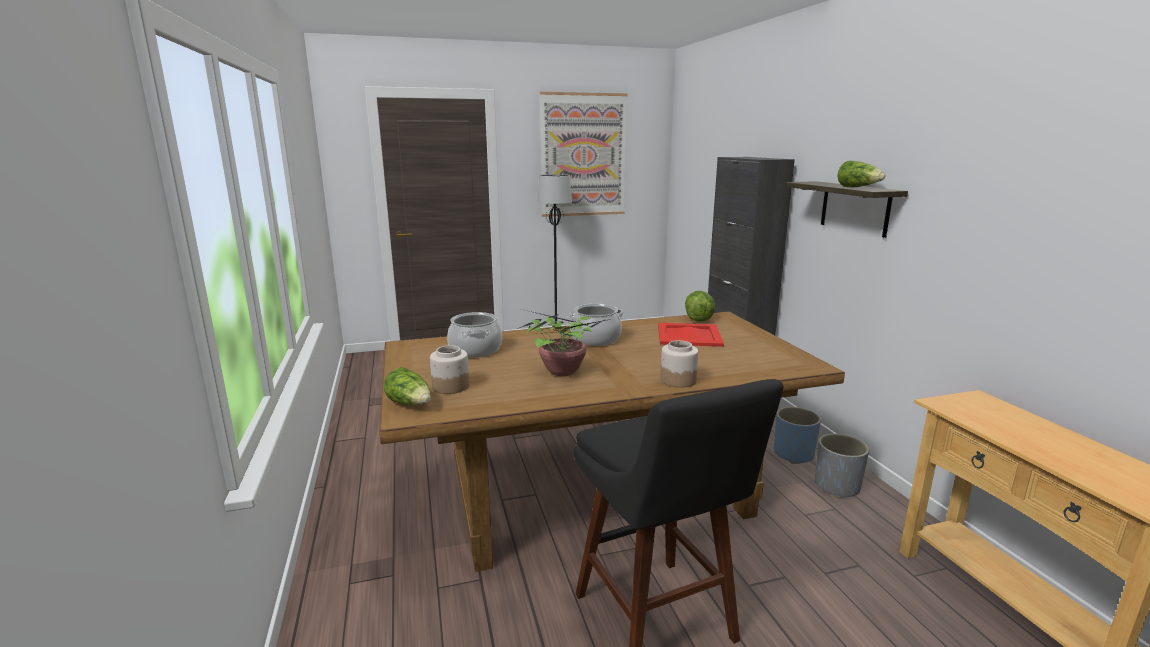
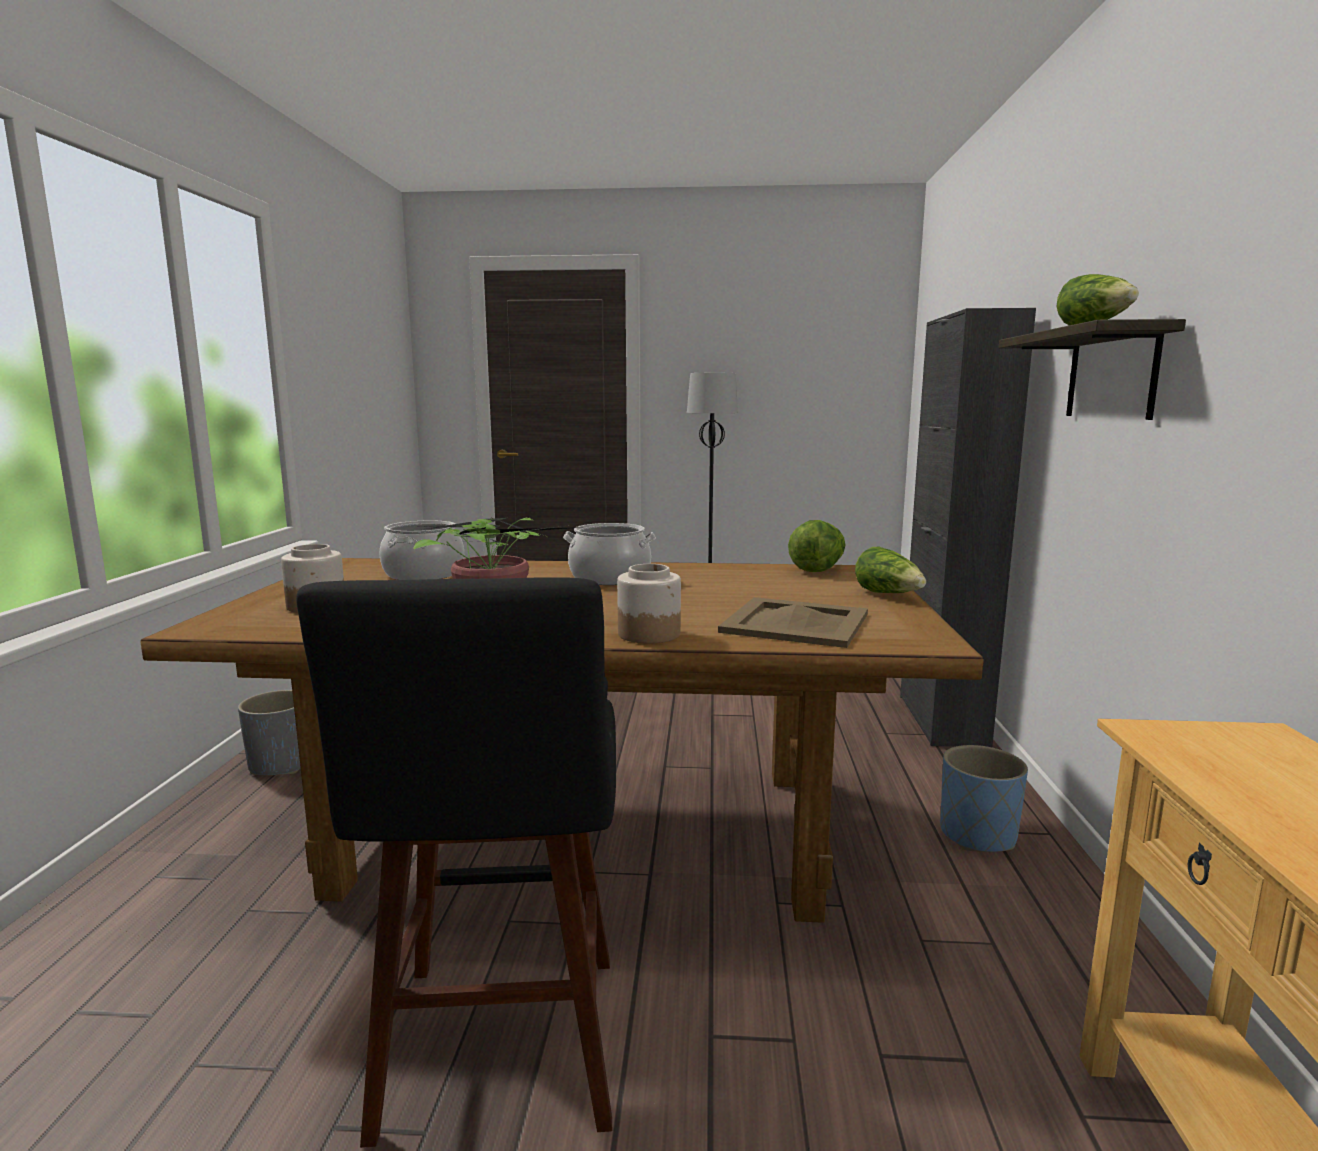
camera: 20 degrees right, 5 degrees down
lettuce [384,367,431,405] -> lettuce moved to [855,547,926,593]
picture [540,92,627,217] -> none
red tray [658,323,724,347] -> none
grey planter [815,434,869,498] -> grey planter moved to [238,690,301,775]
none -> beige tray [718,597,868,648]

